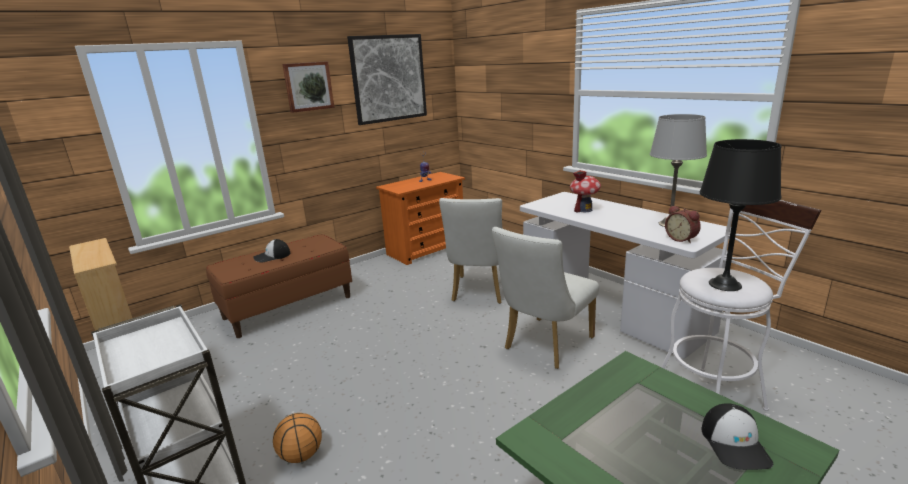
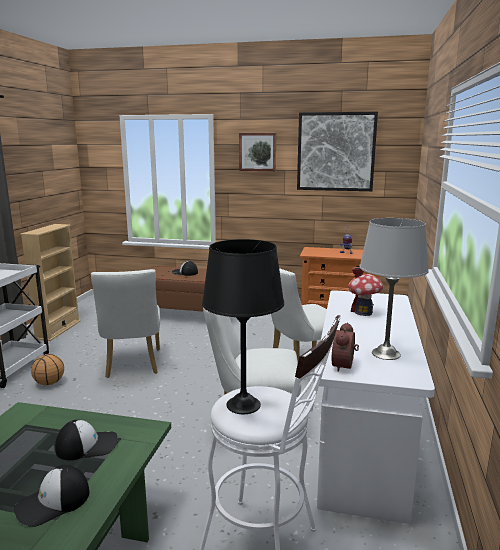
camera: 50 degrees right, 5 degrees down
none -> cap [55,420,118,460]
none -> white chair [91,269,160,378]

